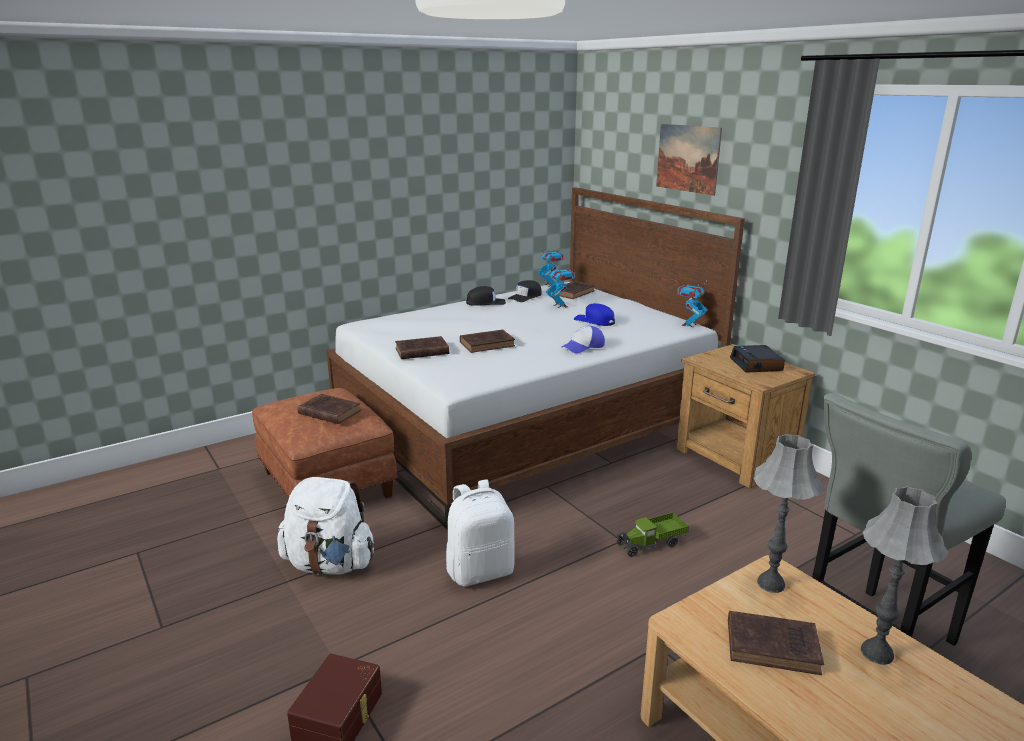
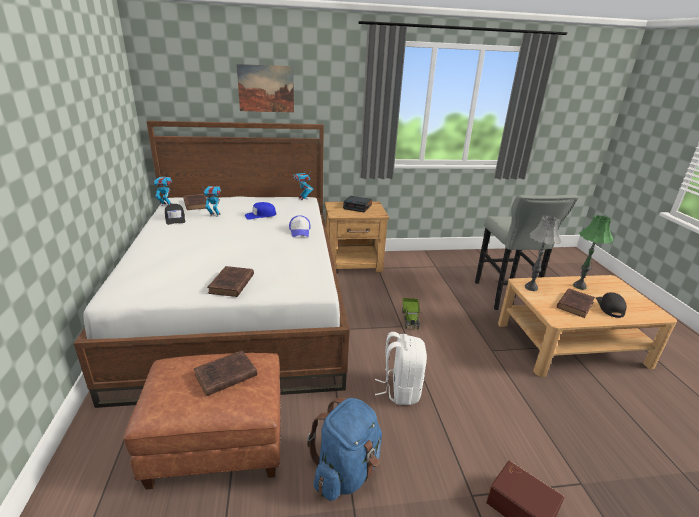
camera: 65 degrees left, 5 degrees up
white backpack [277,477,375,575] -> blue backpack [307,397,382,501]
brown book [460,330,515,353] -> none
black cap [466,286,506,306] -> black cap moved to [596,292,627,318]
grey table lamp [861,486,949,665] -> green table lamp [573,215,613,290]

